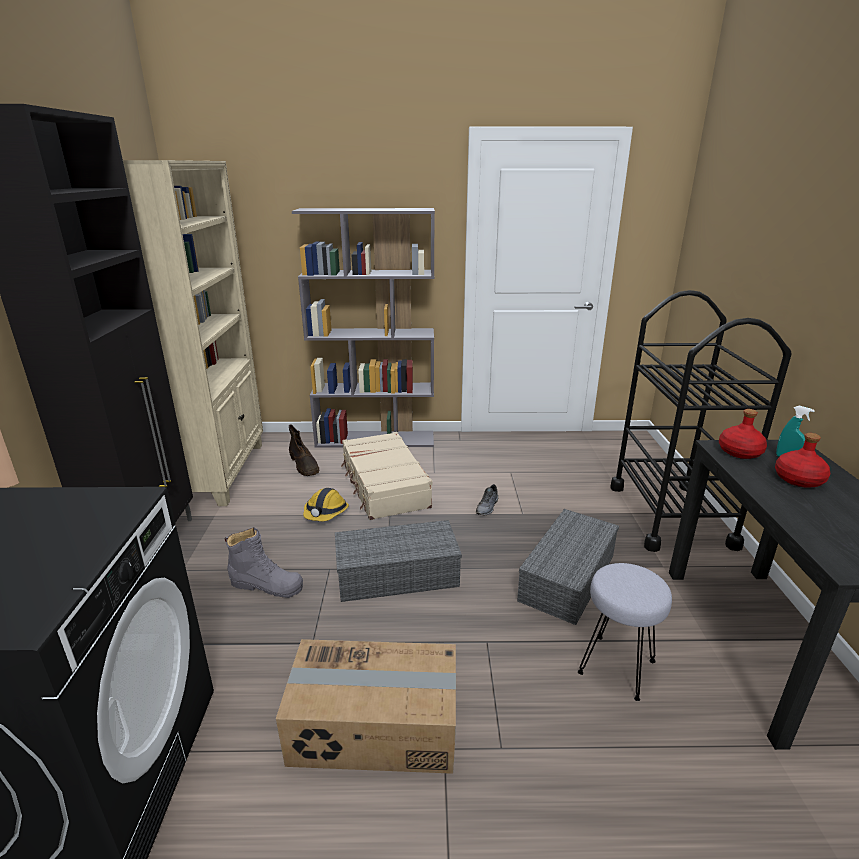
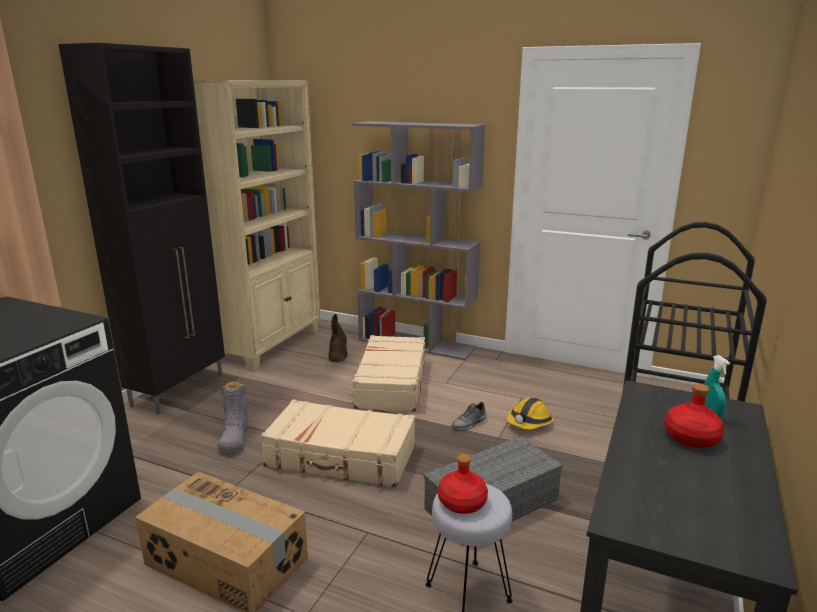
camera: 25 degrees right, 5 degrees down
grey boot [225,527,303,598] -> grey boot turned 45 degrees clockwise [218,381,248,455]
hard hat [303,488,349,521] -> hard hat moved to [507,398,554,430]
grey storage box [335,520,462,602] -> beige suitcase [260,400,415,488]
red bottle [719,409,767,459] -> red bottle moved to [438,454,488,514]

